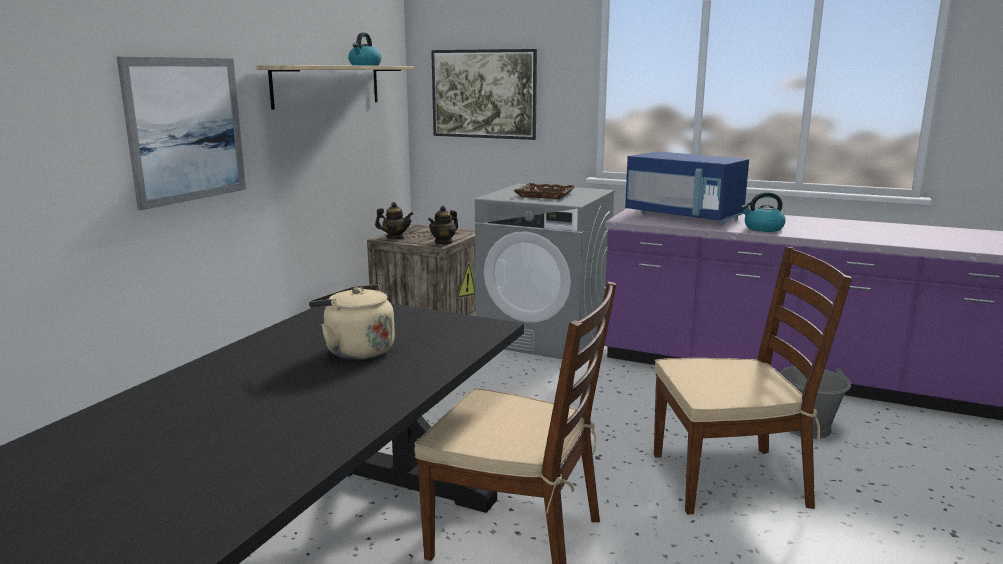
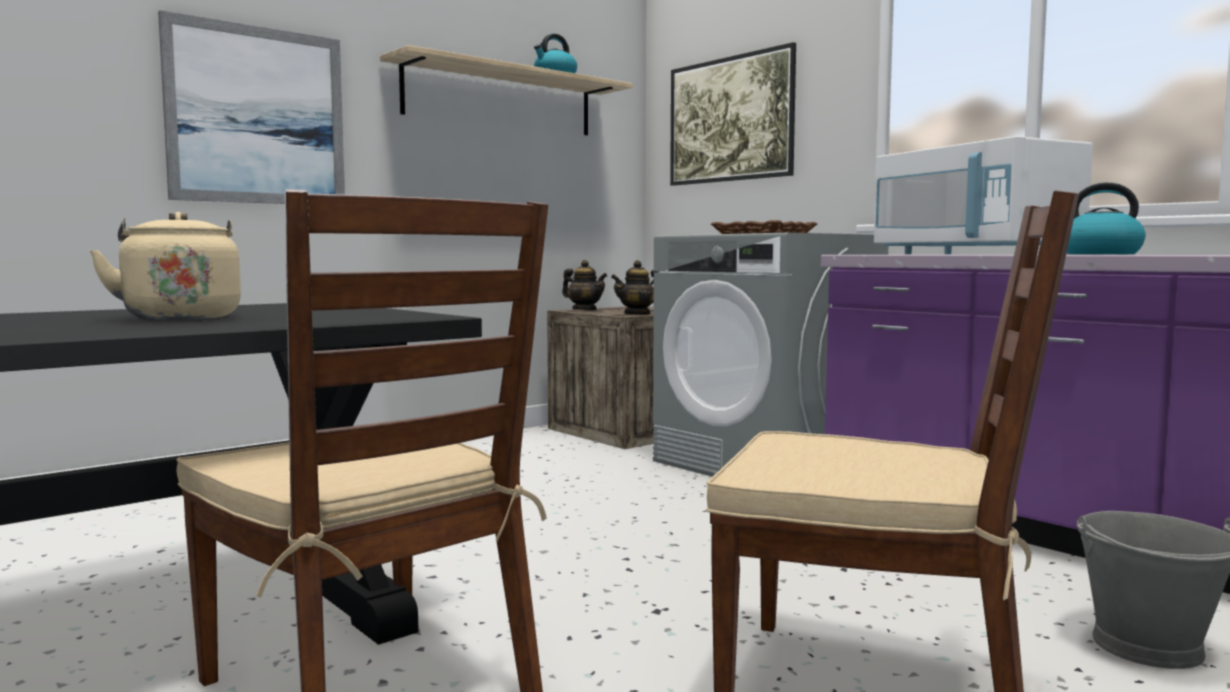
camera: 25 degrees right, 10 degrees down
blue microwave [625,151,749,224] -> white microwave [874,136,1093,254]

